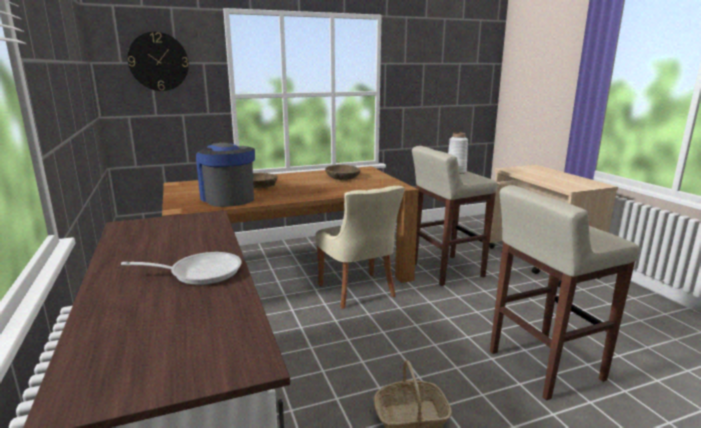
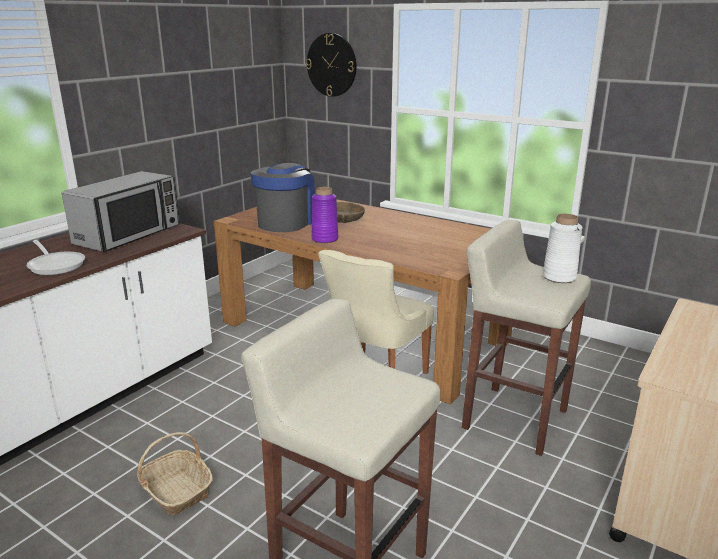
camera: 55 degrees right, 5 degrees up
brown bowl [325,165,360,180] -> none
none -> microwave [62,171,180,252]
none -> purple vase [312,187,338,243]

